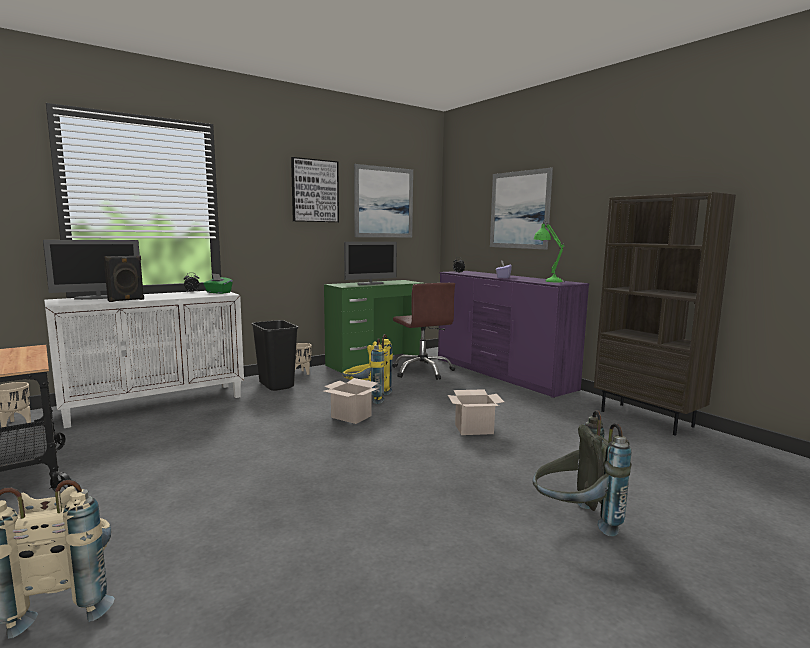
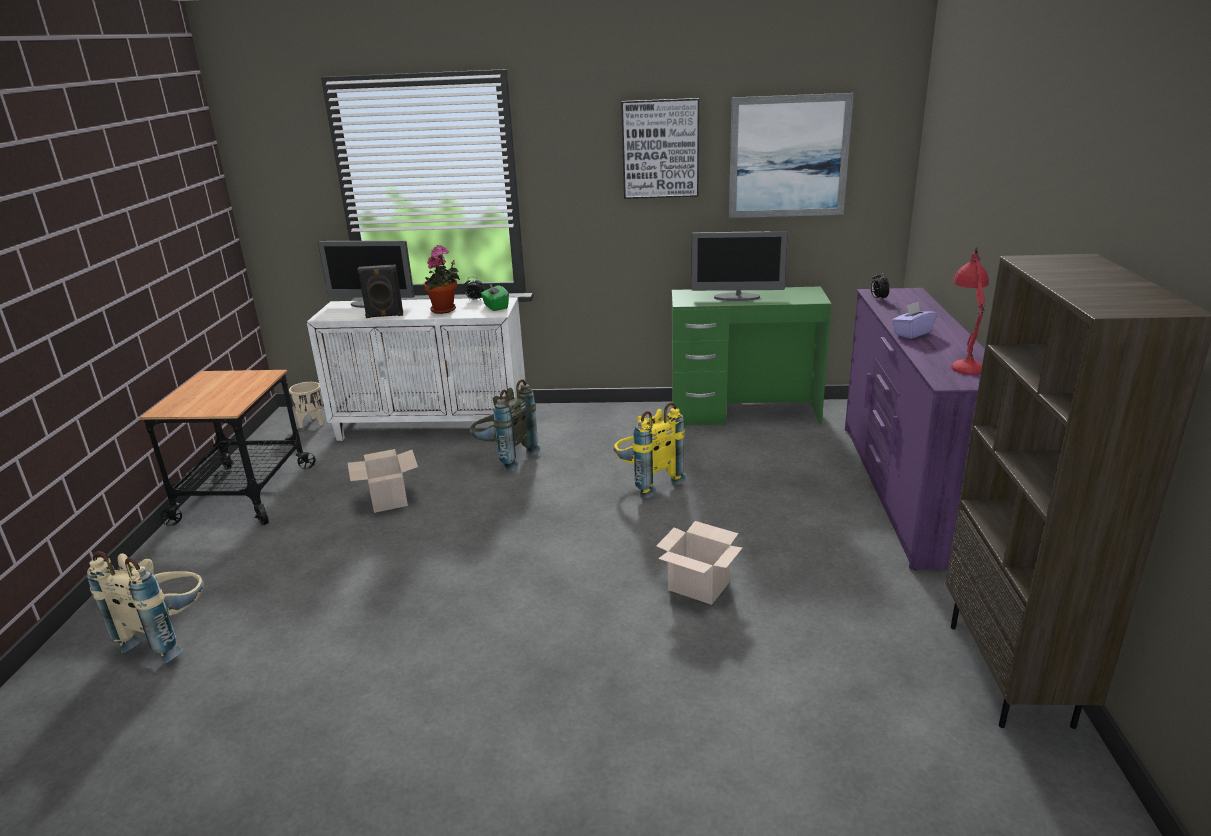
camera: 40 degrees right, 15 degrees up
black trash can [252,320,298,391] -> none
beige planter [295,343,312,375] -> none
cardboard box [323,378,378,424] -> cardboard box moved to [348,449,418,513]
brown office chair [392,283,455,380] -> none
picture [490,168,553,250] -> none
grey backpack [533,410,631,536] -> grey backpack moved to [470,379,540,472]
green table lamp [534,221,565,282] -> red table lamp [951,247,988,376]
none -> potted plant [423,245,460,314]

